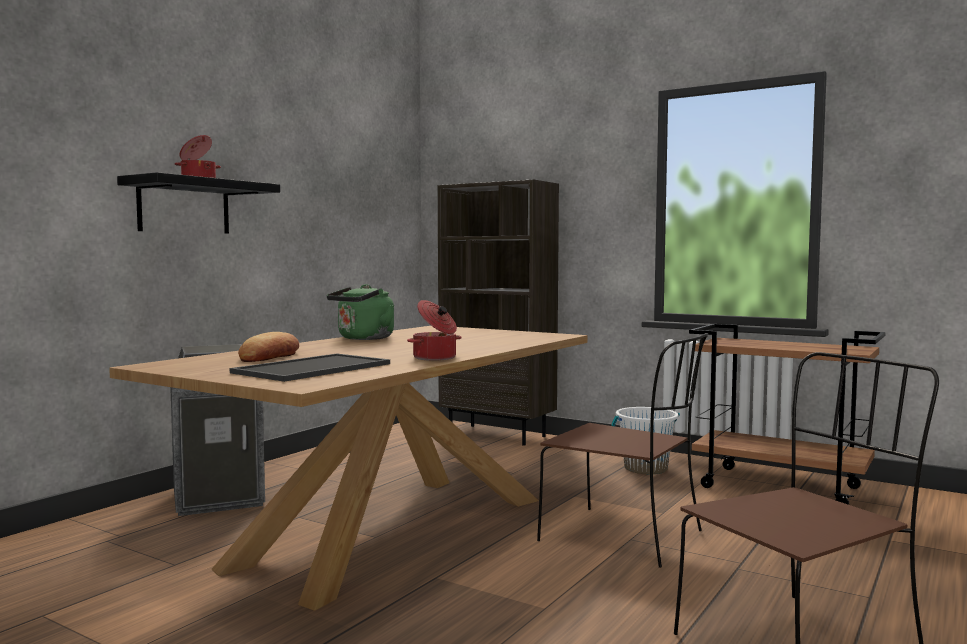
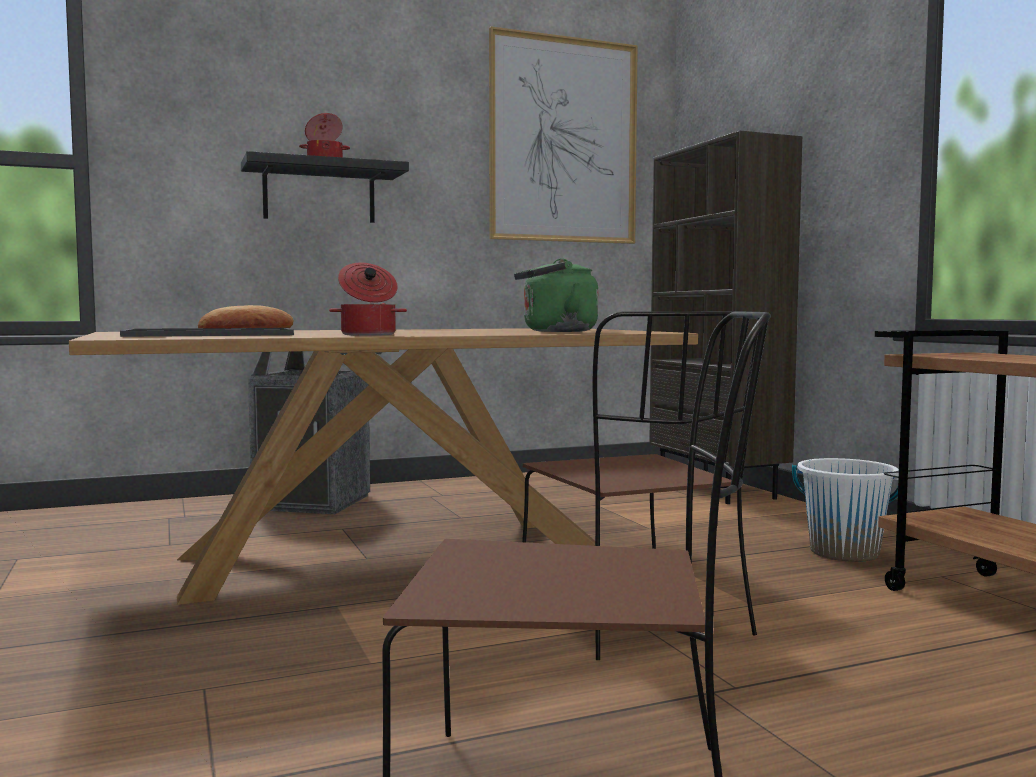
camera: 35 degrees right, 0 degrees up
green kettle [327,284,394,340] -> green kettle moved to [514,258,598,332]
none -> picture [489,27,638,244]

